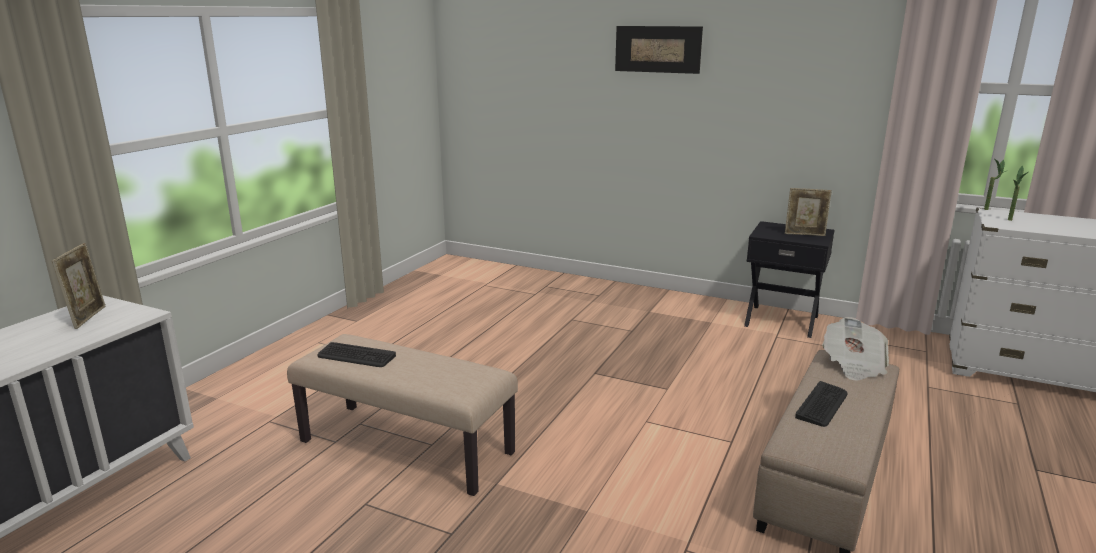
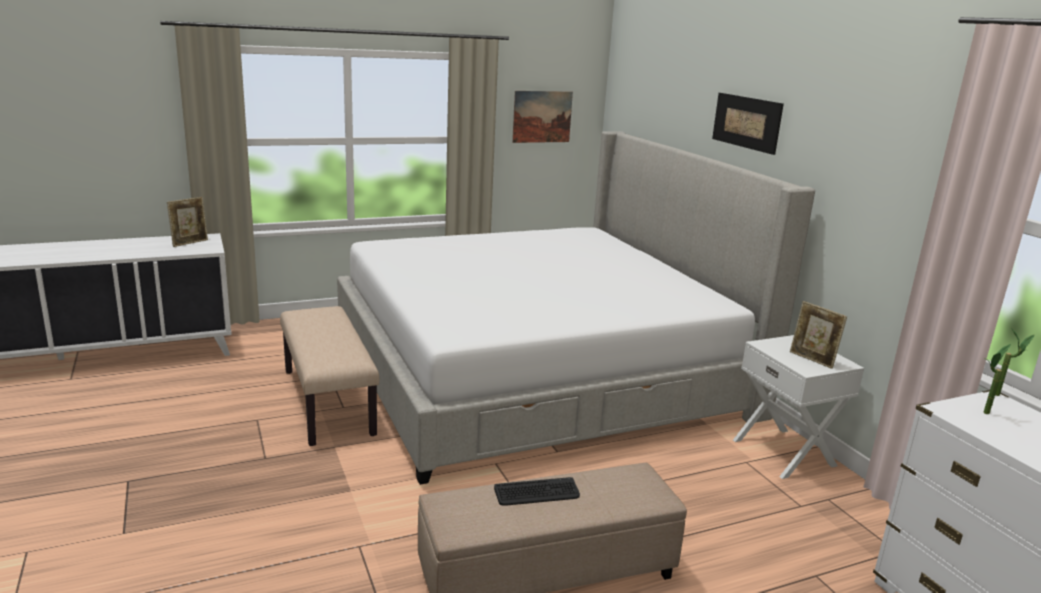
camera: 40 degrees right, 0 degrees up
keyboard [318,342,396,367] -> none
black nightstand [744,221,835,338] -> white nightstand [733,335,864,479]
newspaper [822,317,889,380] -> none
none -> bed [337,131,815,485]
none -> picture [512,91,573,143]

